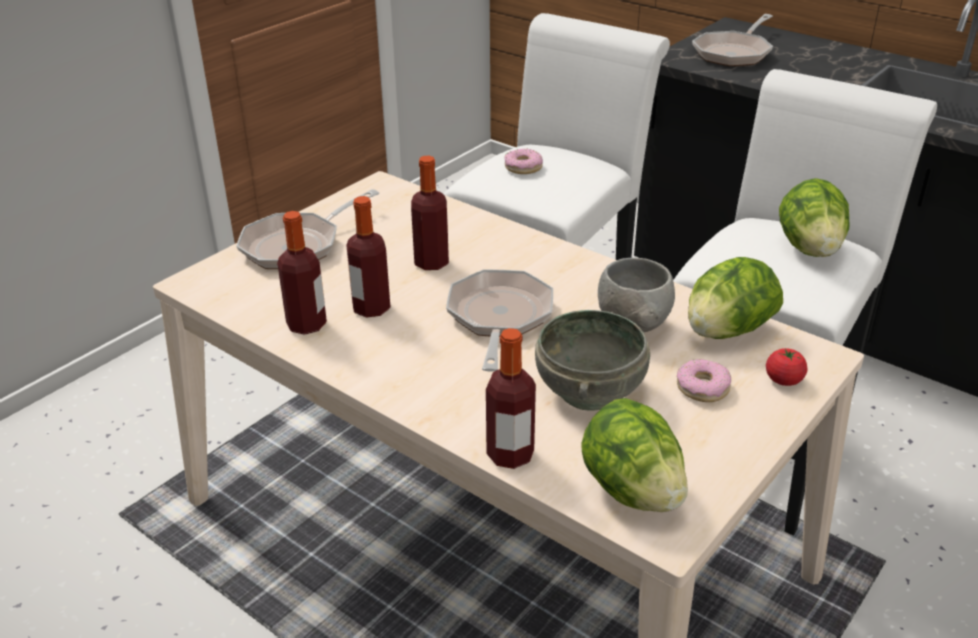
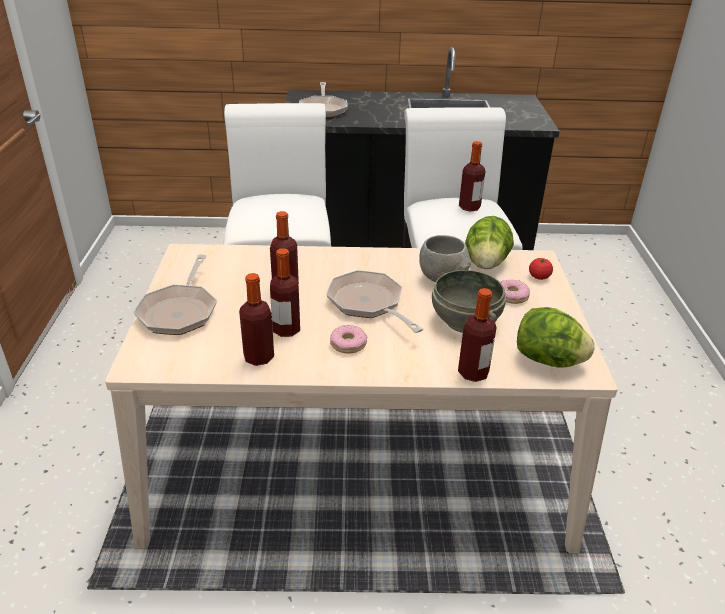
camera: 40 degrees left, 0 degrees up
donut [505,148,543,174] -> donut moved to [330,325,367,353]
lettuce [779,178,849,257] -> bottle [459,141,485,212]

